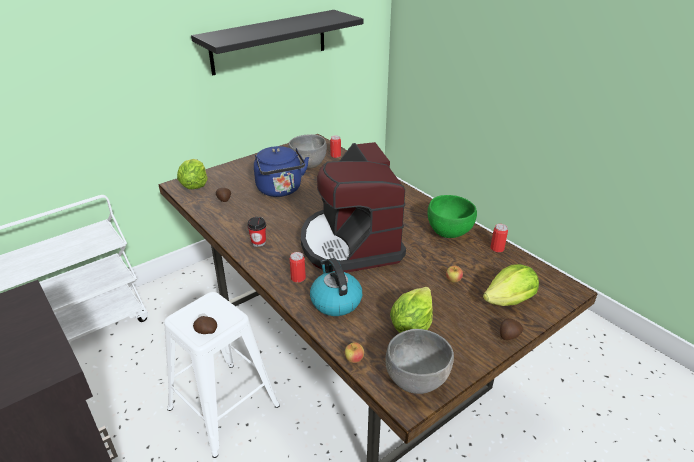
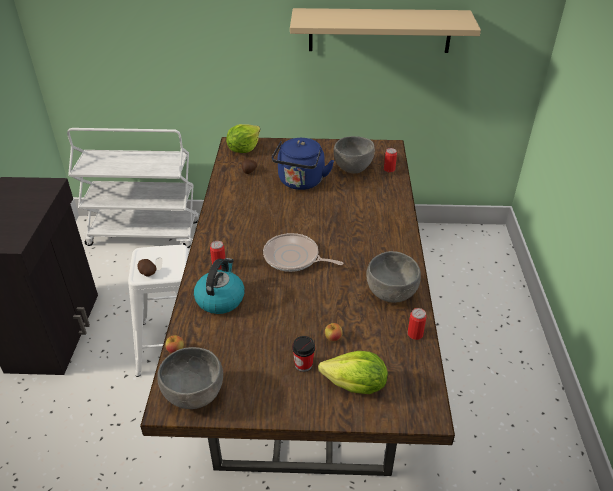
camera: 40 degrees right, 5 degrees up
black shelf [191,10,363,75] -> beige shelf [290,8,481,53]
cup [247,217,266,247] -> cup moved to [292,336,315,372]
coffee machine [301,142,406,273] -> frying pan [263,233,343,272]
lettuce [390,287,433,333] -> none
green bowl [427,195,477,238] -> grey bowl [366,251,421,303]
potato [500,318,523,340] -> none

